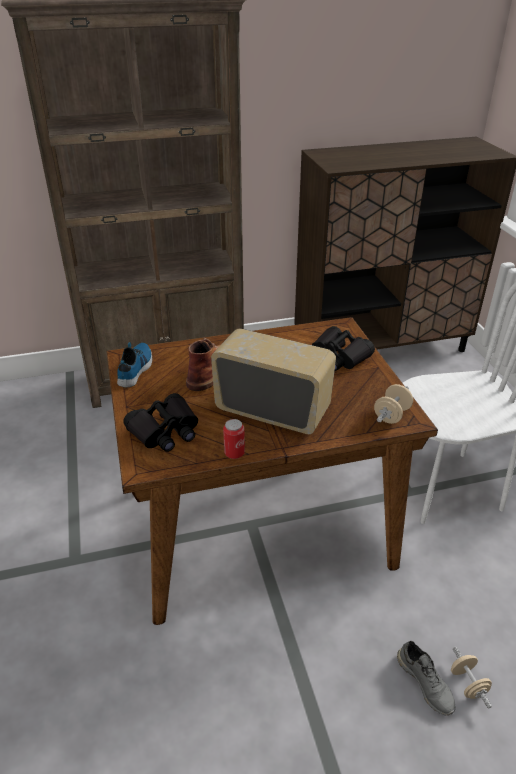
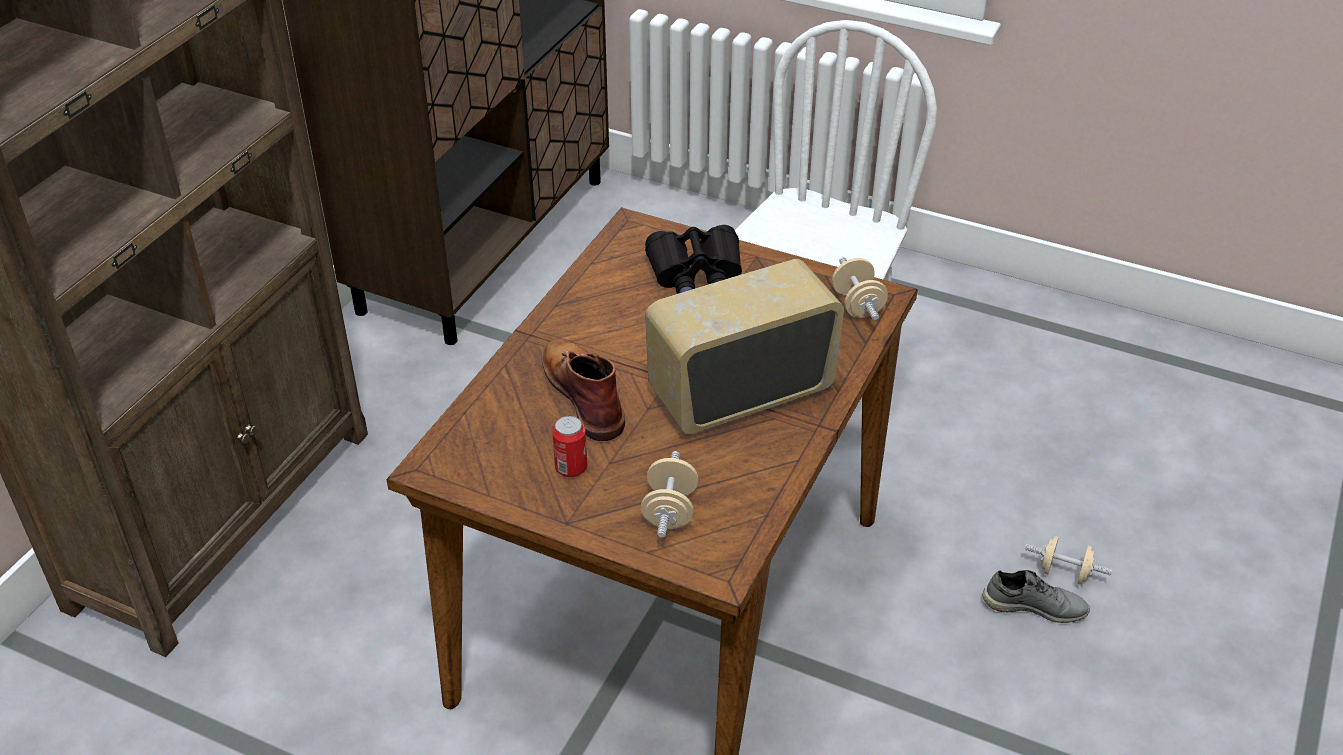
camera: 50 degrees left, 5 degrees up
shoe [117,342,152,387] -> none
black binoculars [123,393,198,452] -> beige dumbbell [641,451,699,538]
can [223,419,245,459] -> can moved to [552,416,587,477]

